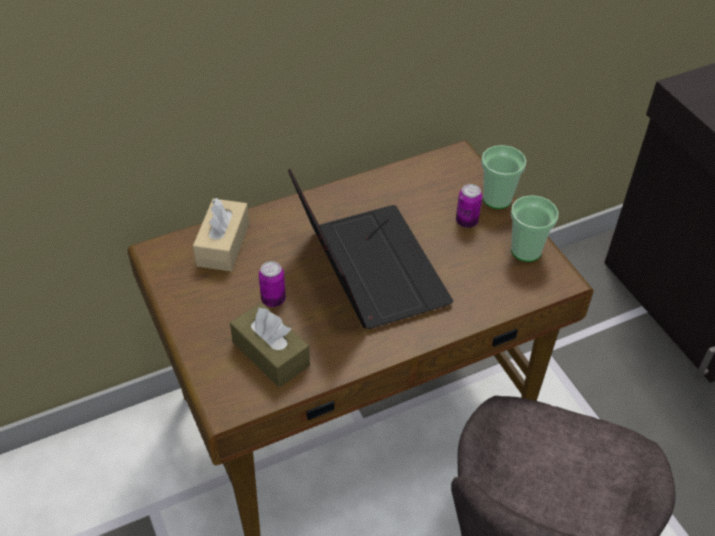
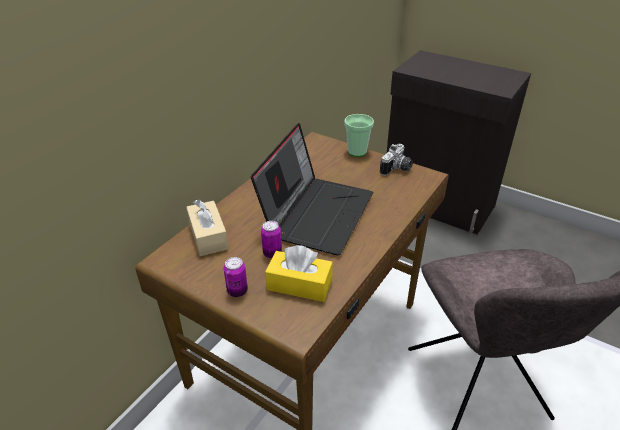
camera: 30 degrees left, 10 degrees down
brown tissue box [230,302,310,387] -> yellow tissue box [265,245,333,302]
laptop [288,169,453,329] -> laptop turned 75 degrees clockwise [251,123,373,255]
can [456,184,482,228] -> can moved to [224,257,248,297]
cup [511,195,559,262] -> camera [380,144,413,176]

